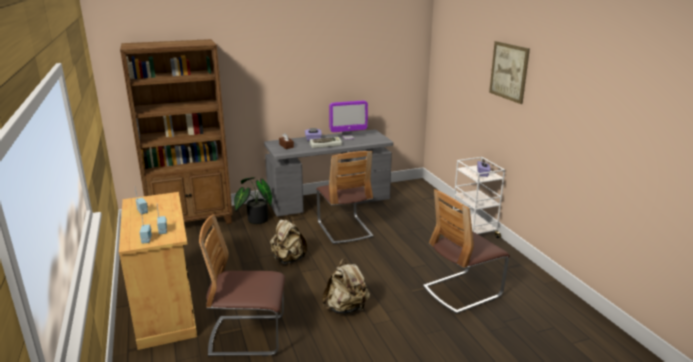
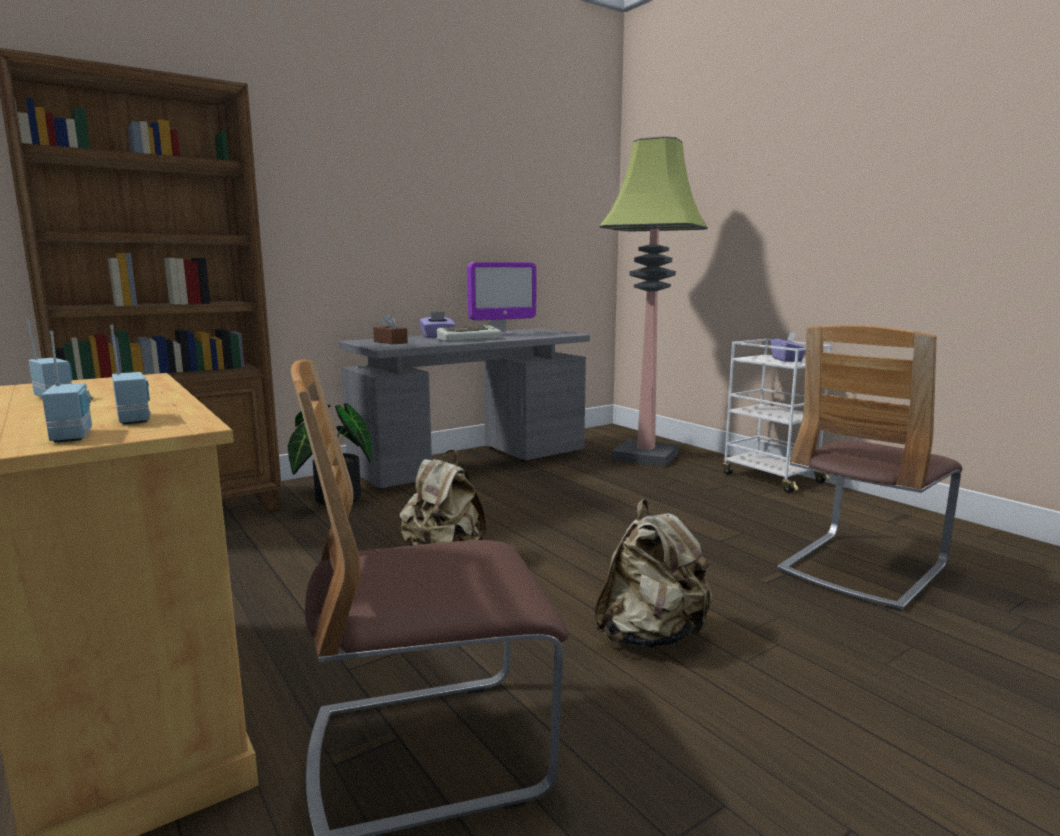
camera: 15 degrees left, 10 degrees down
chair [316,151,374,244] -> none
picture [489,41,530,104] -> none
none -> floor lamp [599,136,708,467]

